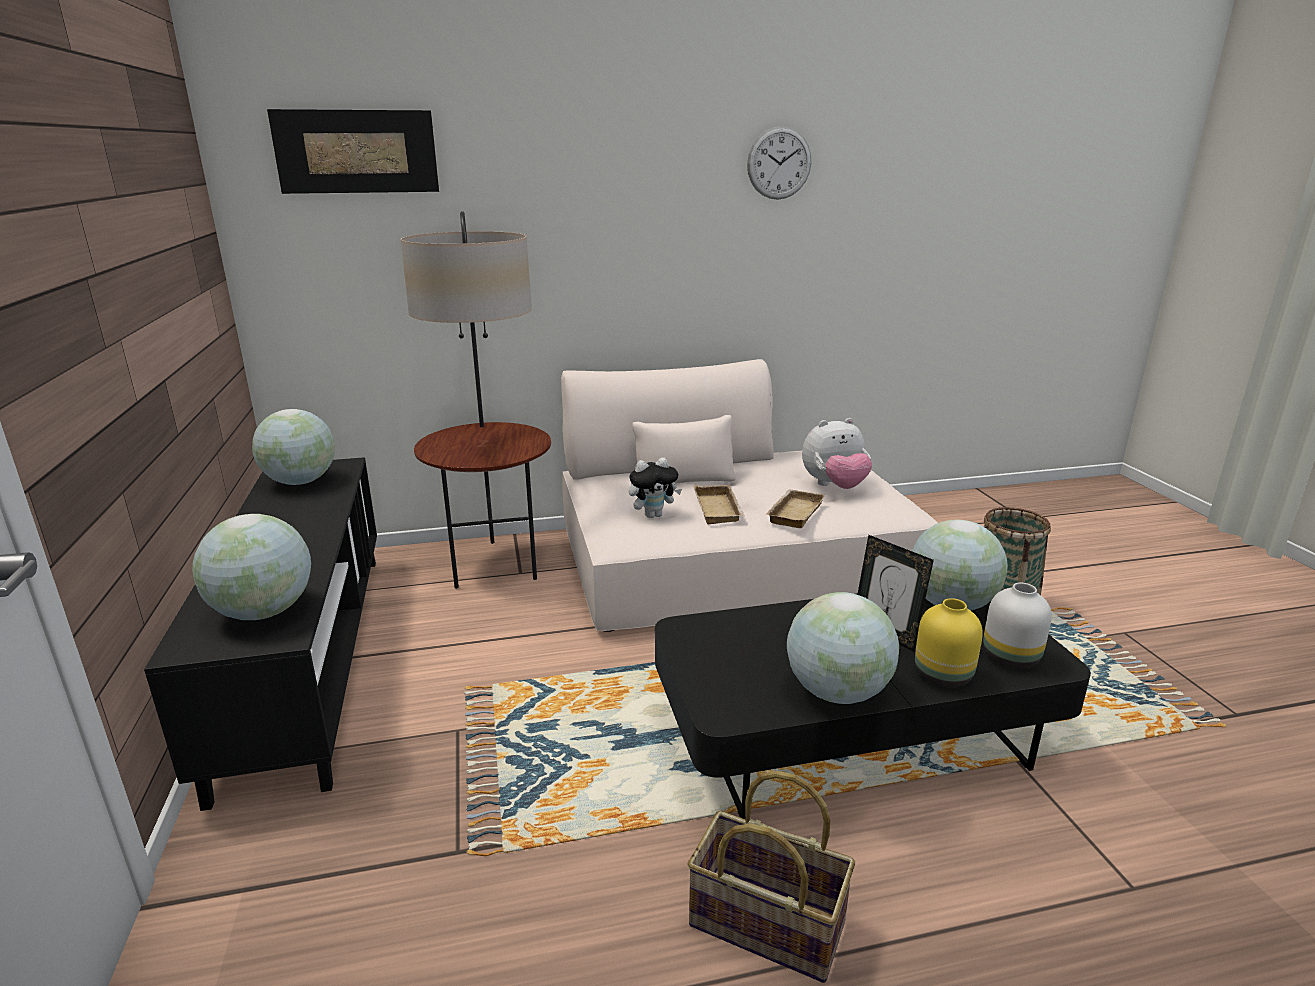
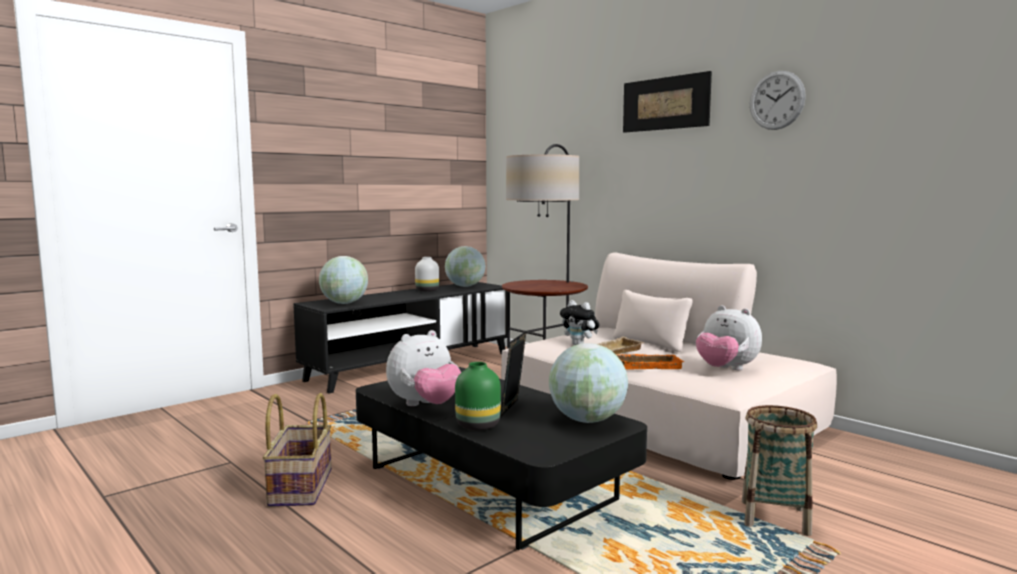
camera: 60 degrees right, 15 degrees down
picture [267,109,439,194] -> picture moved to [623,71,712,133]
beige tray [767,489,825,528] -> orange tray [616,354,684,370]
globe [787,592,899,704] -> plush toy [386,330,461,406]
yellow vase [915,598,983,688] -> green vase [455,362,501,431]
white vase [983,583,1052,669] -> white vase moved to [415,257,439,292]

